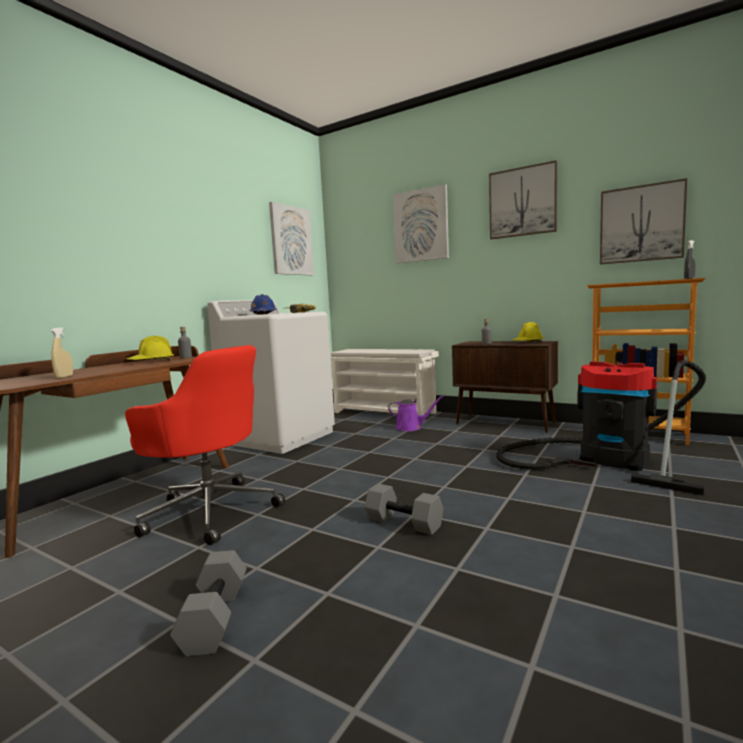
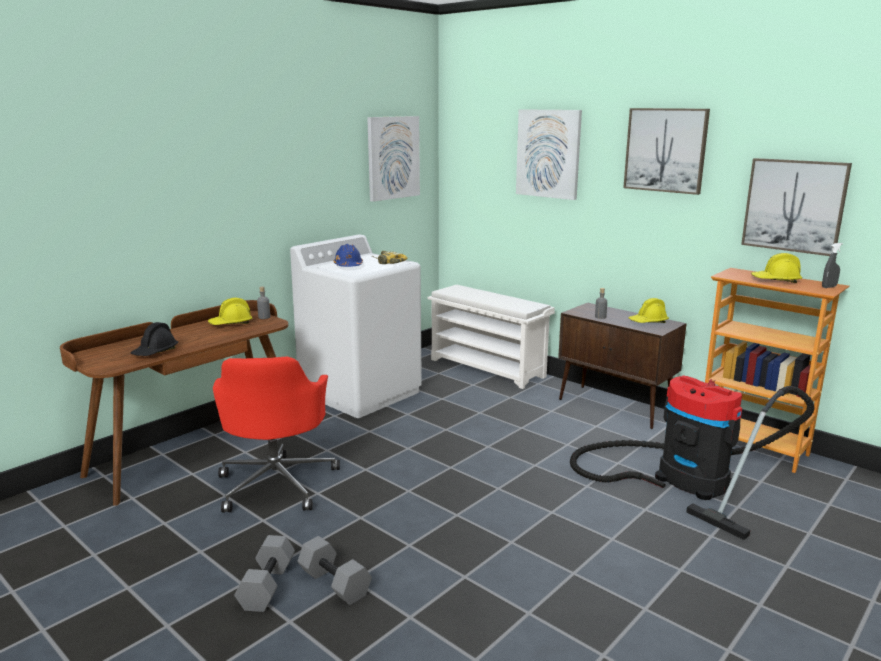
camera: 10 degrees right, 10 degrees up
beige spray bottle [51,327,73,378] -> black hard hat [130,322,178,356]
red office chair [125,345,285,545] -> red office chair turned 45 degrees clockwise [213,357,340,513]
grey dumbbell [365,484,444,535] -> grey dumbbell moved to [297,536,372,605]
purple watering can [388,396,444,431] -> none
none -> yellow hard hat [751,253,802,283]

